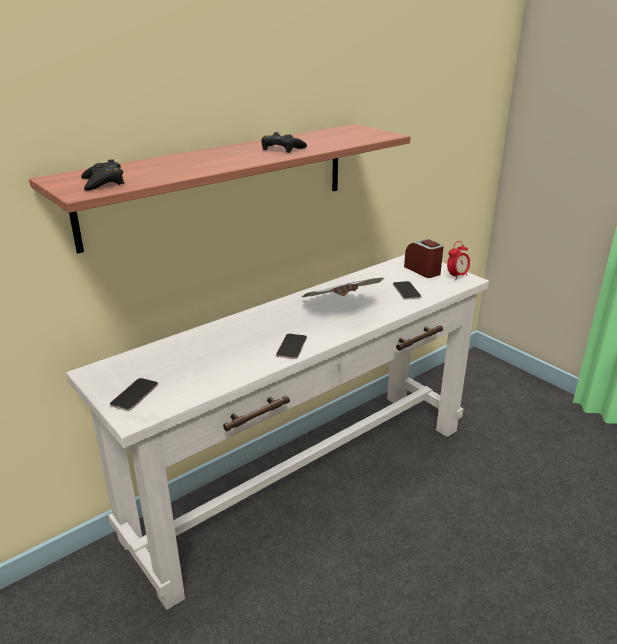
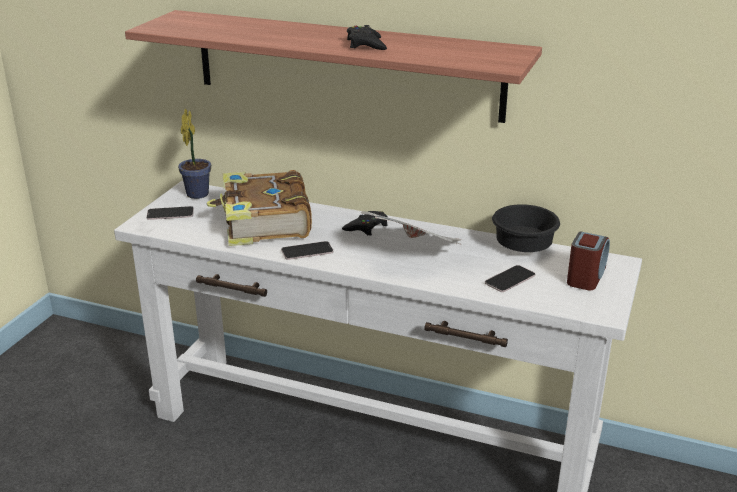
camera: 60 degrees right, 0 degrees up
black game controller [81,159,124,191] -> black game controller moved to [342,211,388,236]
alarm clock [447,241,470,280] -> none
none -> potted plant [178,108,211,199]
none -> book [206,170,312,246]
none -> black bowl [492,204,560,252]

